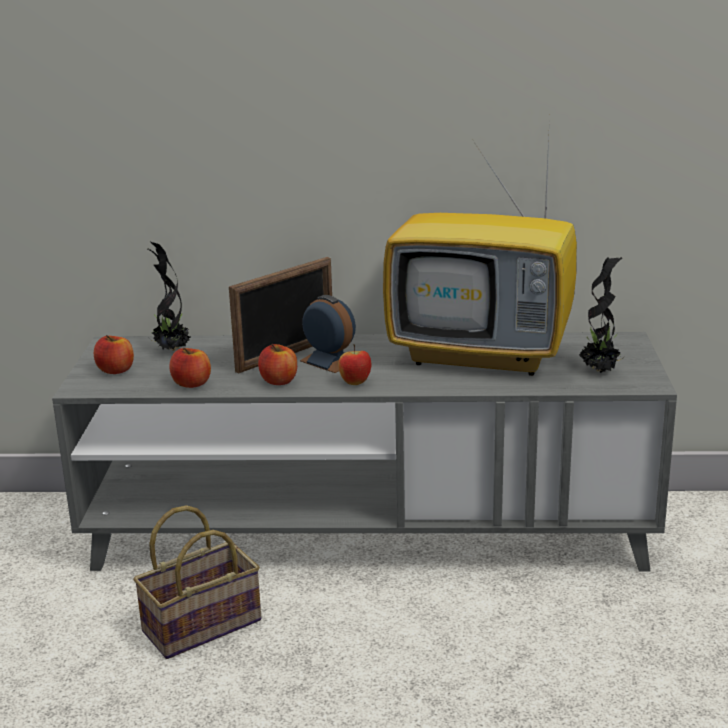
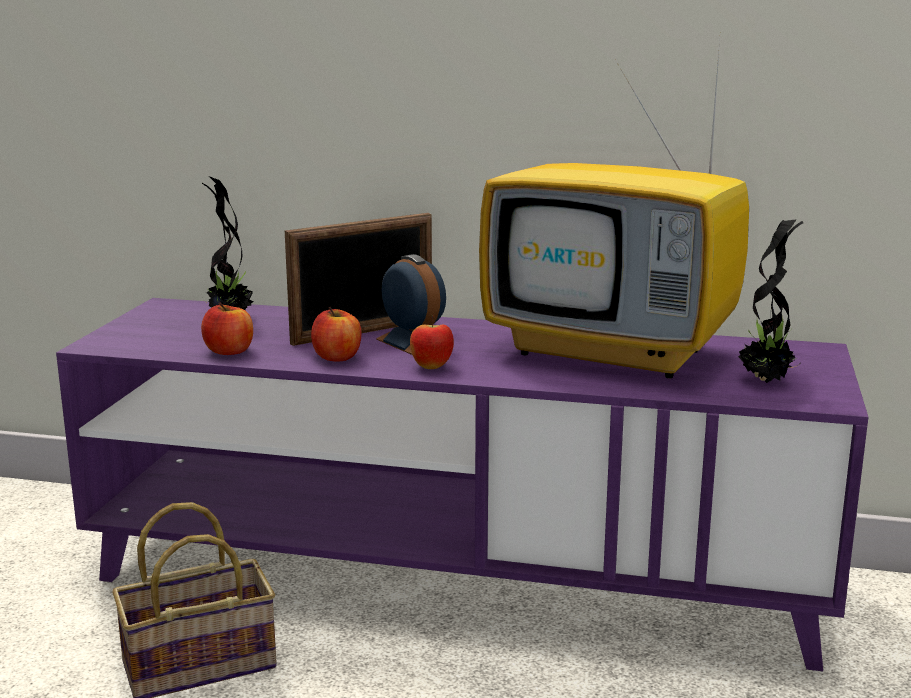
camera: 10 degrees right, 5 degrees down
grey tv stand [52,332,677,572] -> purple tv stand [56,298,868,671]
apple [94,335,134,374] -> none

